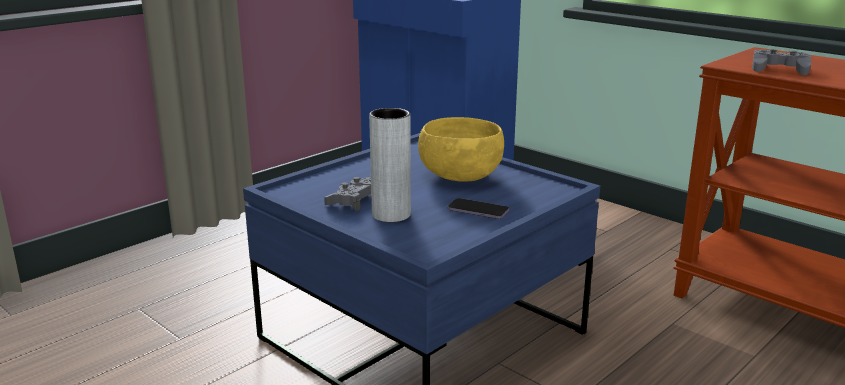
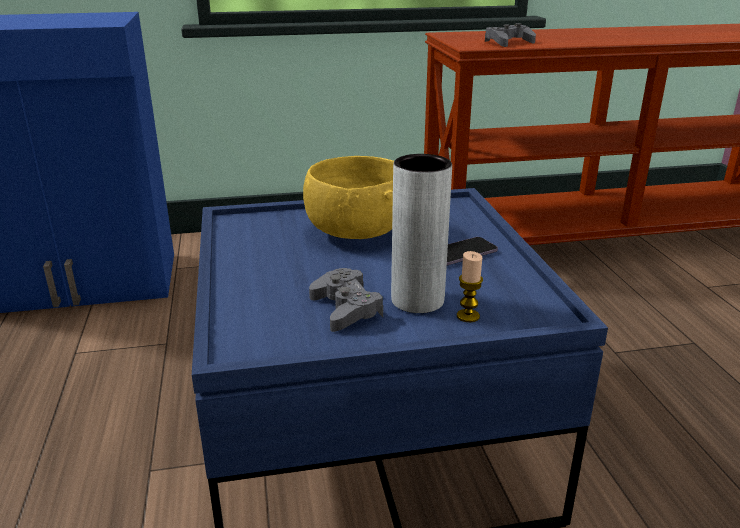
camera: 55 degrees left, 5 degrees up
none -> candle [457,251,483,322]

